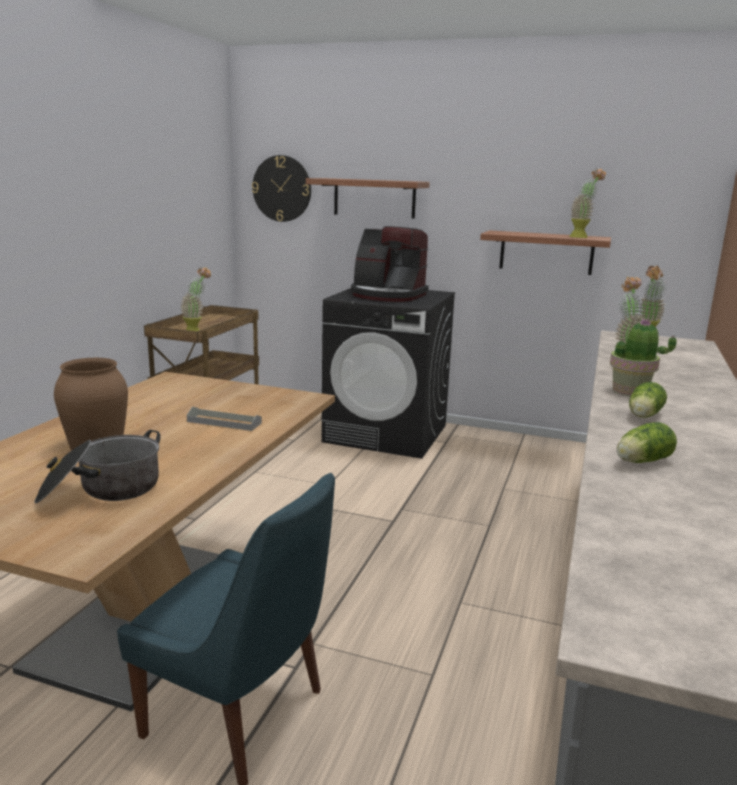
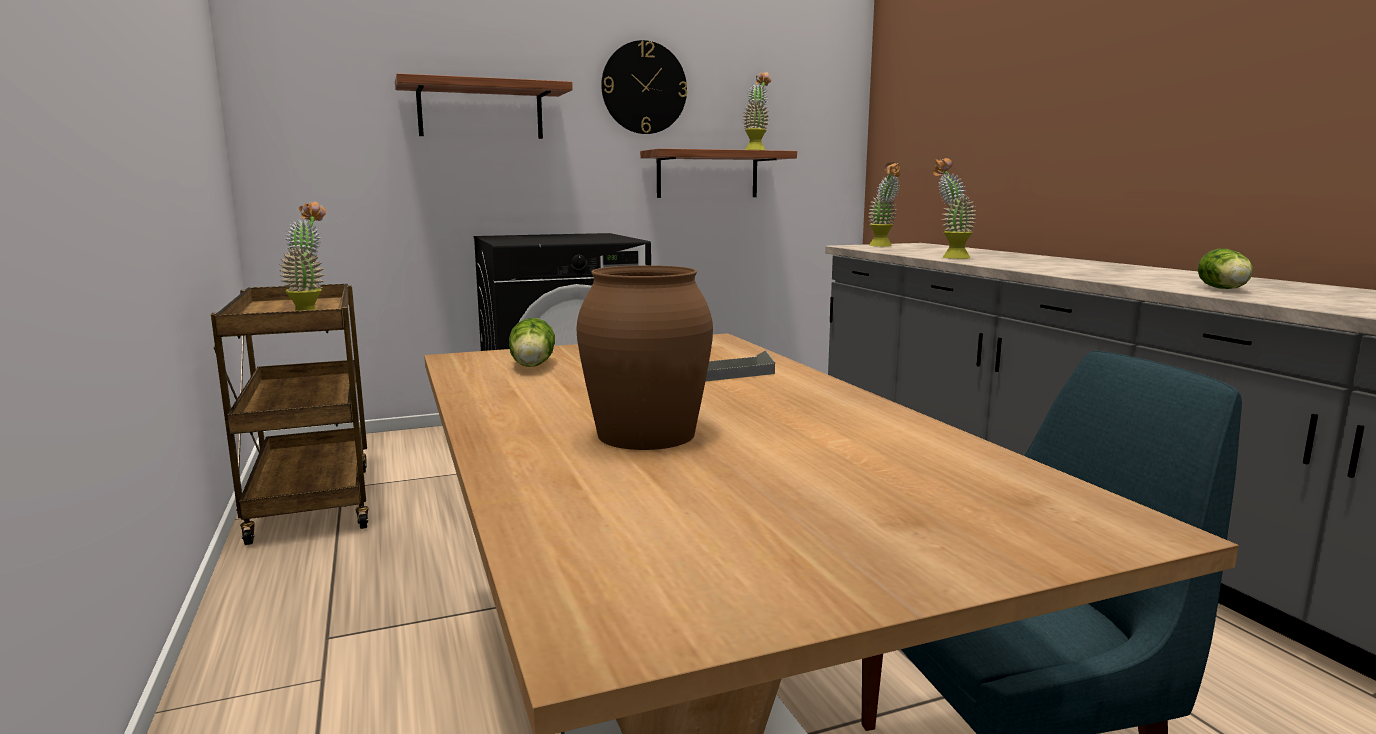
camera: 40 degrees left, 5 degrees down
cooking pot [34,430,160,503] -> none
wall clock [252,155,311,222] -> wall clock moved to [601,40,687,134]
coffee machine [351,226,429,302] -> none
potted plant [610,318,676,396] -> none
lettuce [629,382,667,418] -> lettuce moved to [509,318,555,367]

